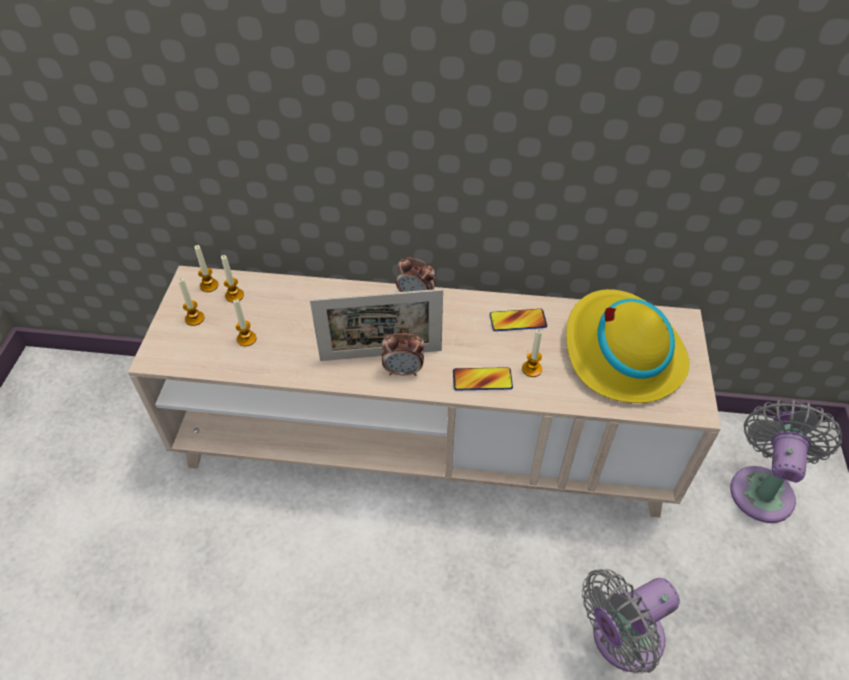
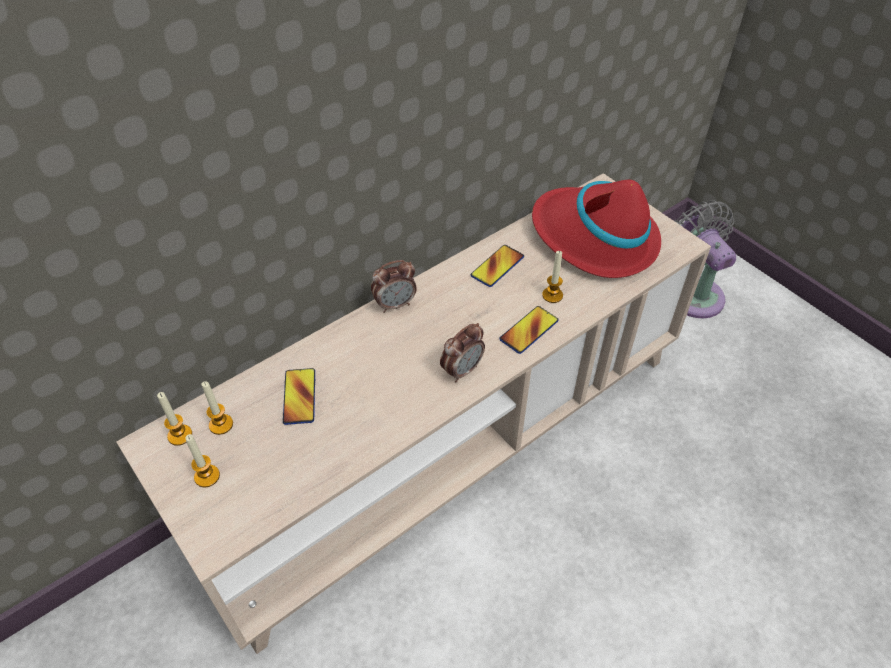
camera: 45 degrees left, 0 degrees up
candle [233,299,257,346] -> none
picture frame [310,289,443,361] -> none
yellow hat [566,289,689,403] -> red hat [532,180,661,278]
grey fan [582,569,680,674] -> none
none -> phone [283,368,315,425]

